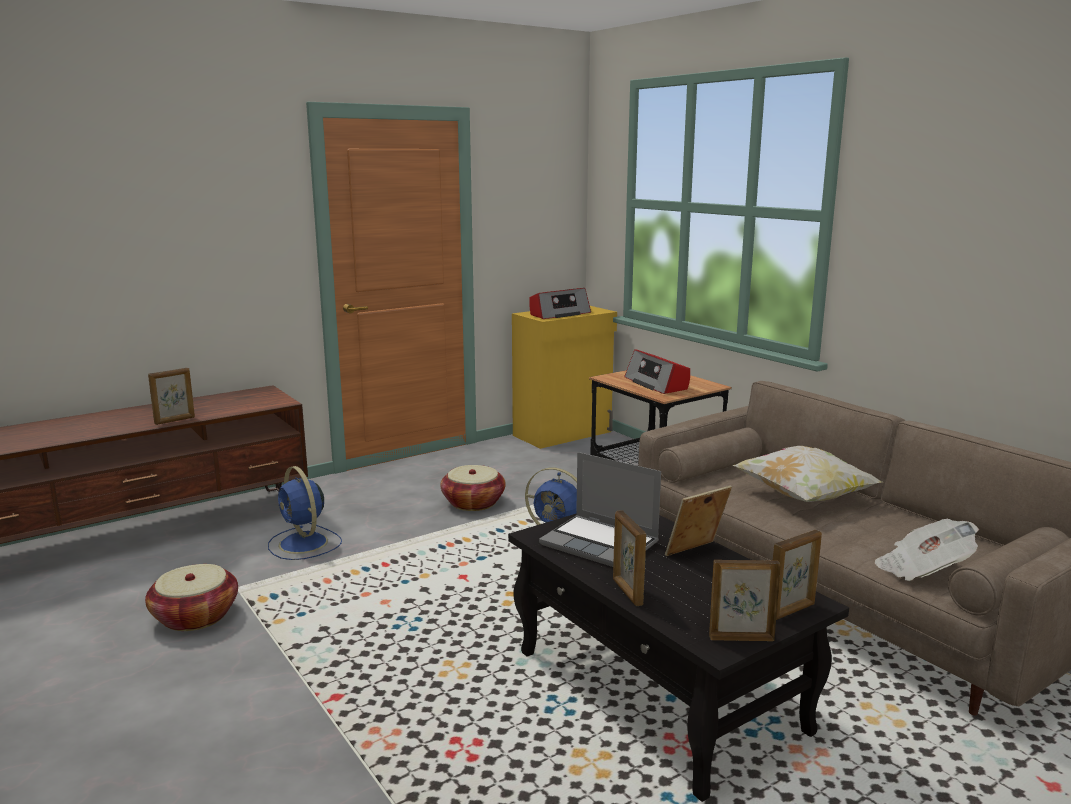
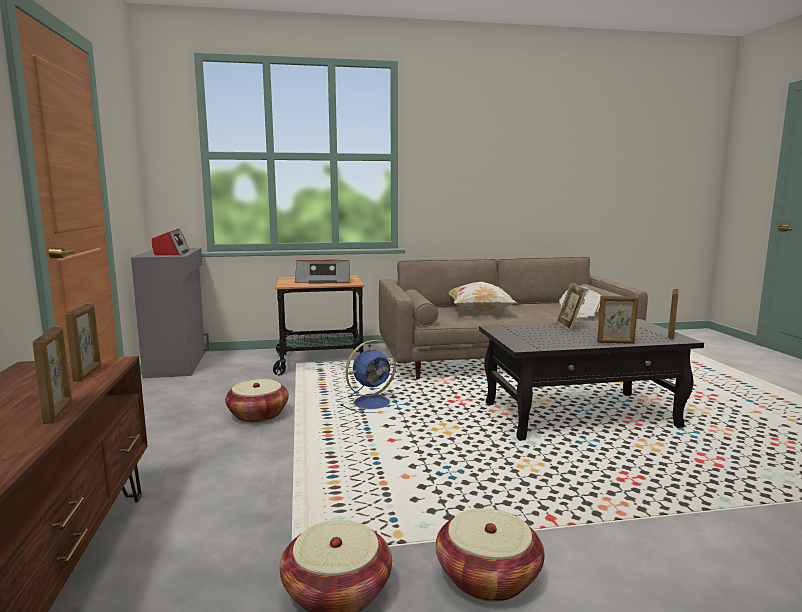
camera: 65 degrees left, 5 degrees down
blue fan [268,466,342,560] -> none
yellow cabinet [512,306,617,449] -> grey cabinet [131,248,210,378]
laptop [539,452,661,567] -> none
picture frame [773,530,822,620] -> picture frame moved to [65,303,101,381]
none -> basket [436,508,545,602]

